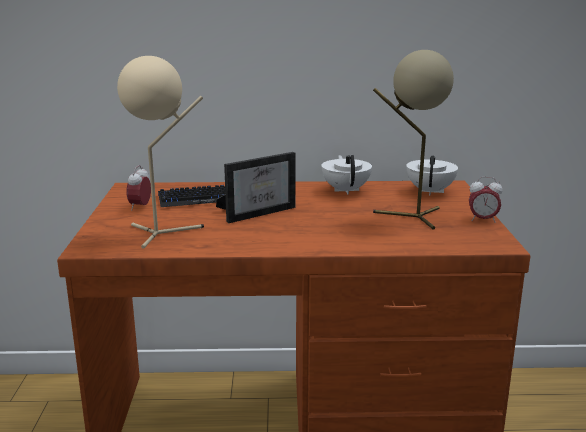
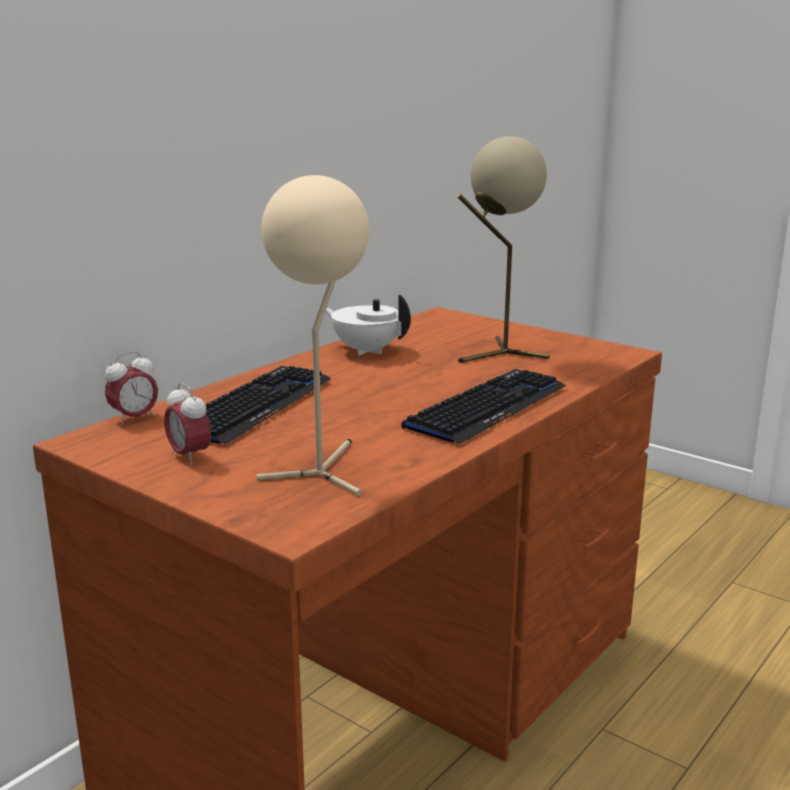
camera: 50 degrees left, 0 degrees up
picture frame [216,152,296,223] -> none
white teapot [406,155,458,195] -> none
alarm clock [469,177,503,222] -> alarm clock moved to [105,351,158,425]
none -> keyboard [401,369,566,444]

